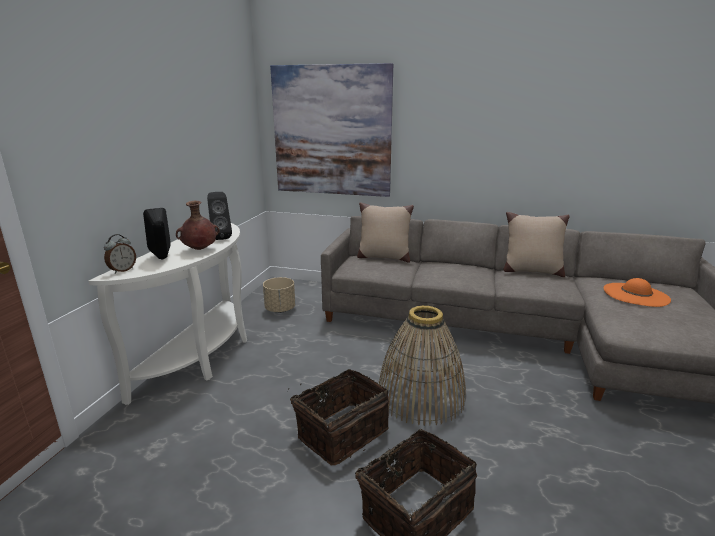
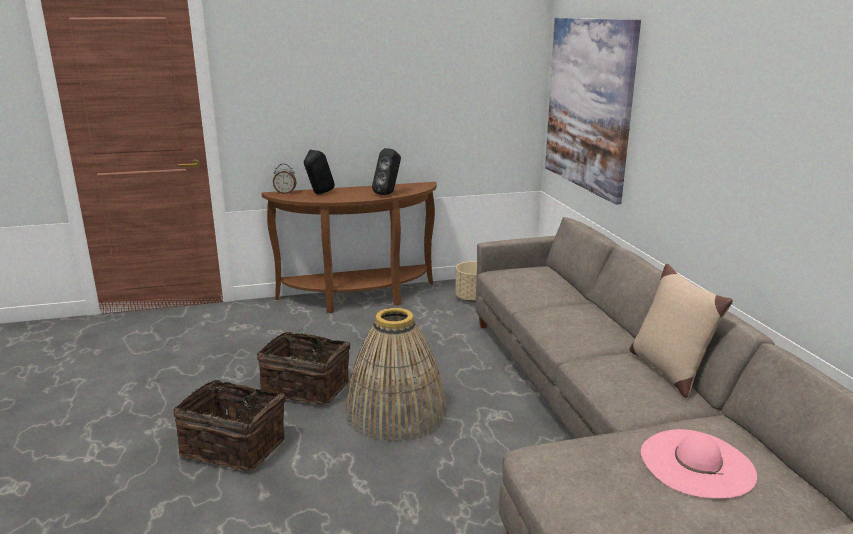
camera: 60 degrees right, 0 degrees up
white console table [88,223,247,405] -> brown console table [262,182,437,313]
brown vase [176,201,219,250] -> none
beige pillow [357,202,414,263] -> none
orange hat [604,278,671,307] -> pink hat [641,429,757,498]

